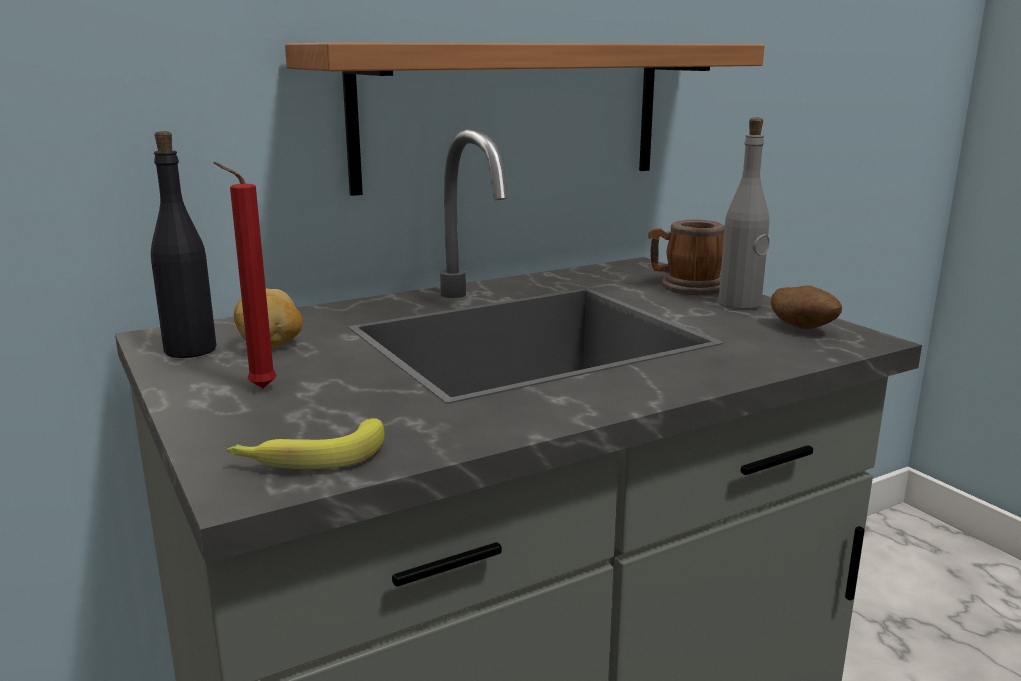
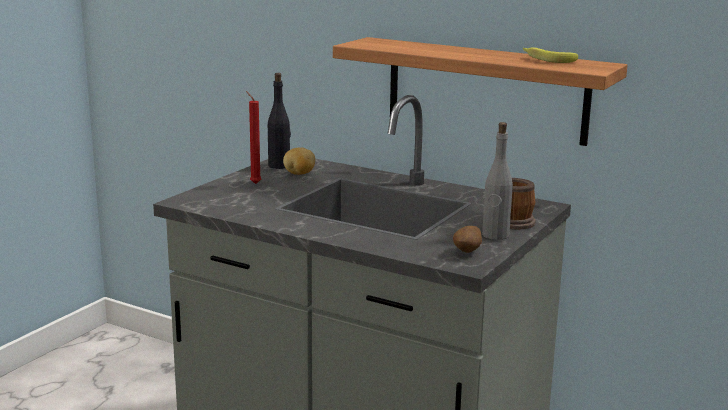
camera: 60 degrees right, 0 degrees up
banana [226,418,384,469] -> banana moved to [522,48,578,63]

